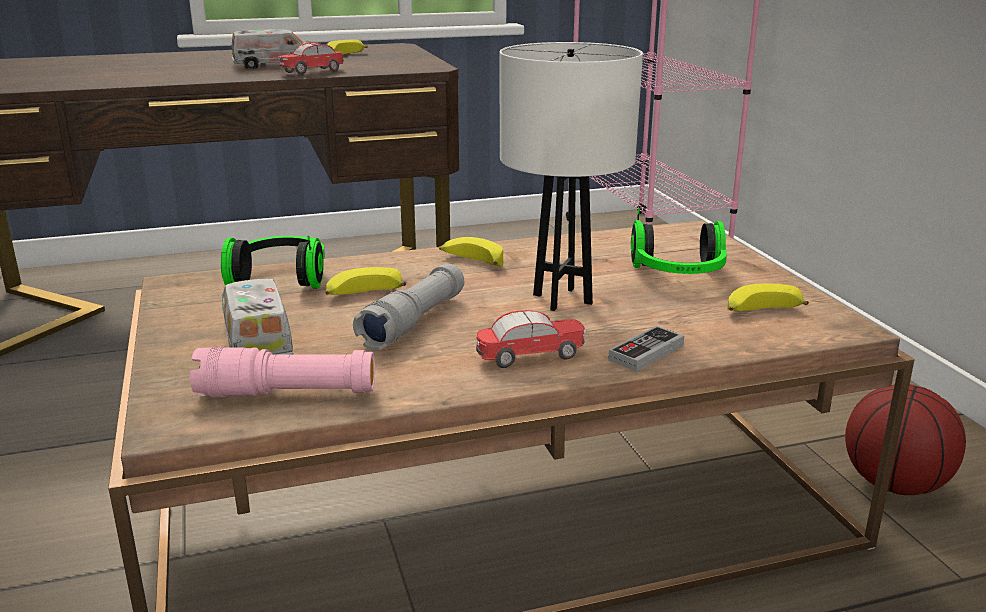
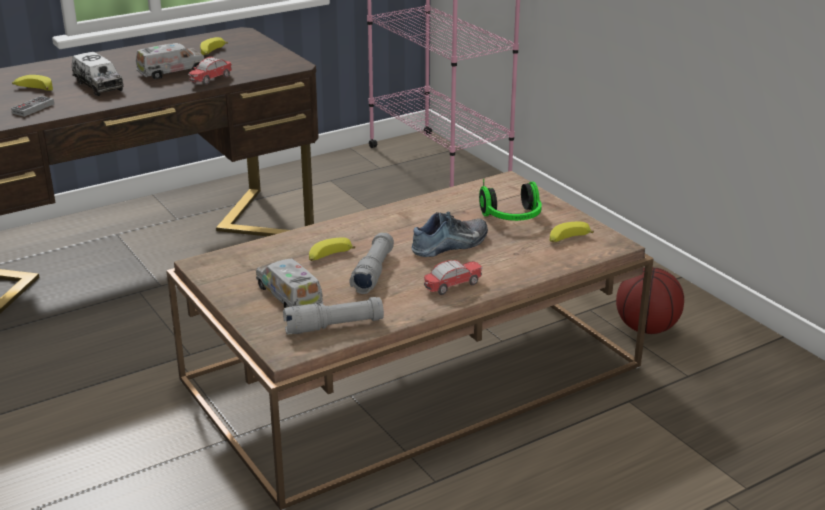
camera: 15 degrees left, 5 degrees up
pink flashlight [190,346,375,397] -> grey flashlight [283,297,384,334]
headphones [221,235,325,288] -> none
banana [439,237,503,266] -> banana moved to [12,75,53,91]
white table lamp [499,42,643,311] -> shoe [412,212,488,257]
game controller [608,326,684,372] -> game controller moved to [11,96,54,117]
none -> toy truck [72,52,124,96]

